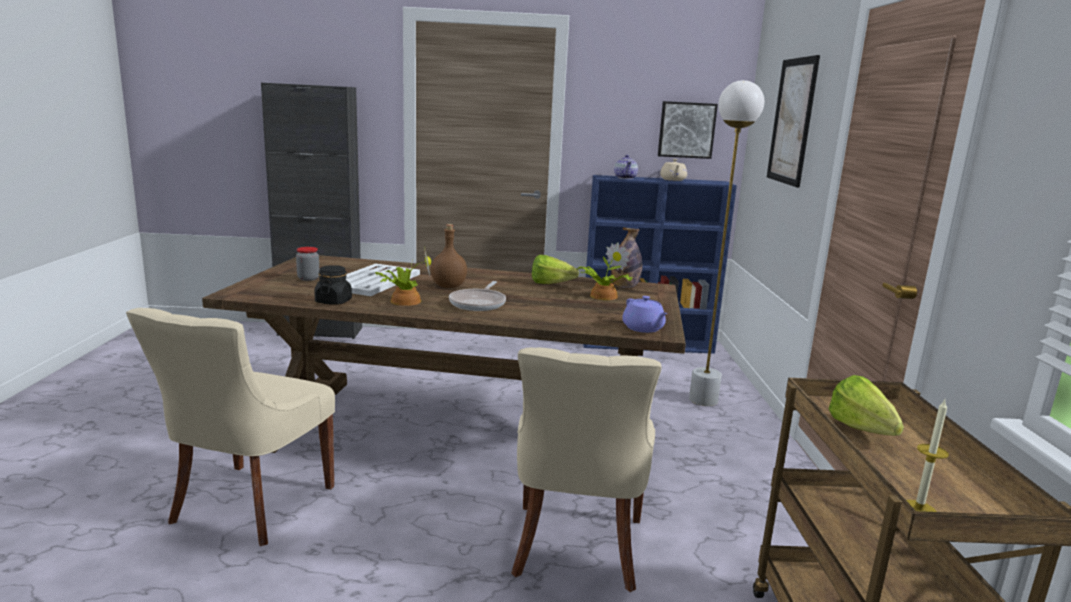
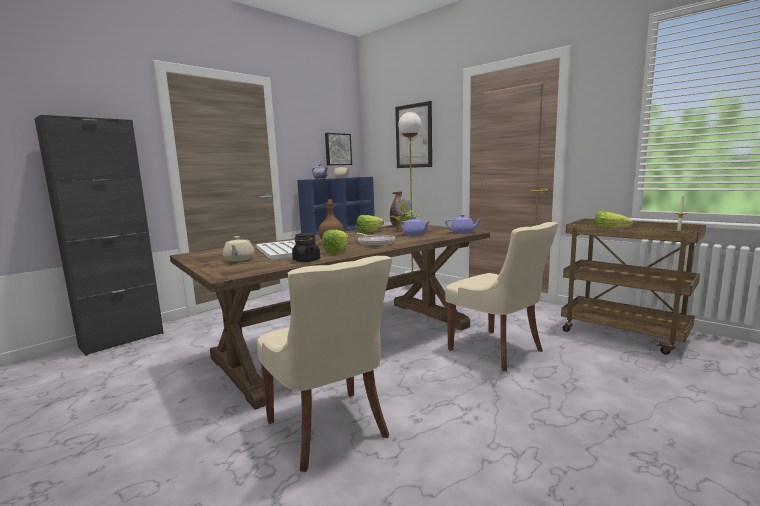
camera: 45 degrees left, 5 degrees down
jar [296,247,320,281] -> beige teapot [223,236,254,261]
potted plant [375,248,431,306] -> lettuce [322,230,349,254]
none -> purple teapot [400,216,430,236]

